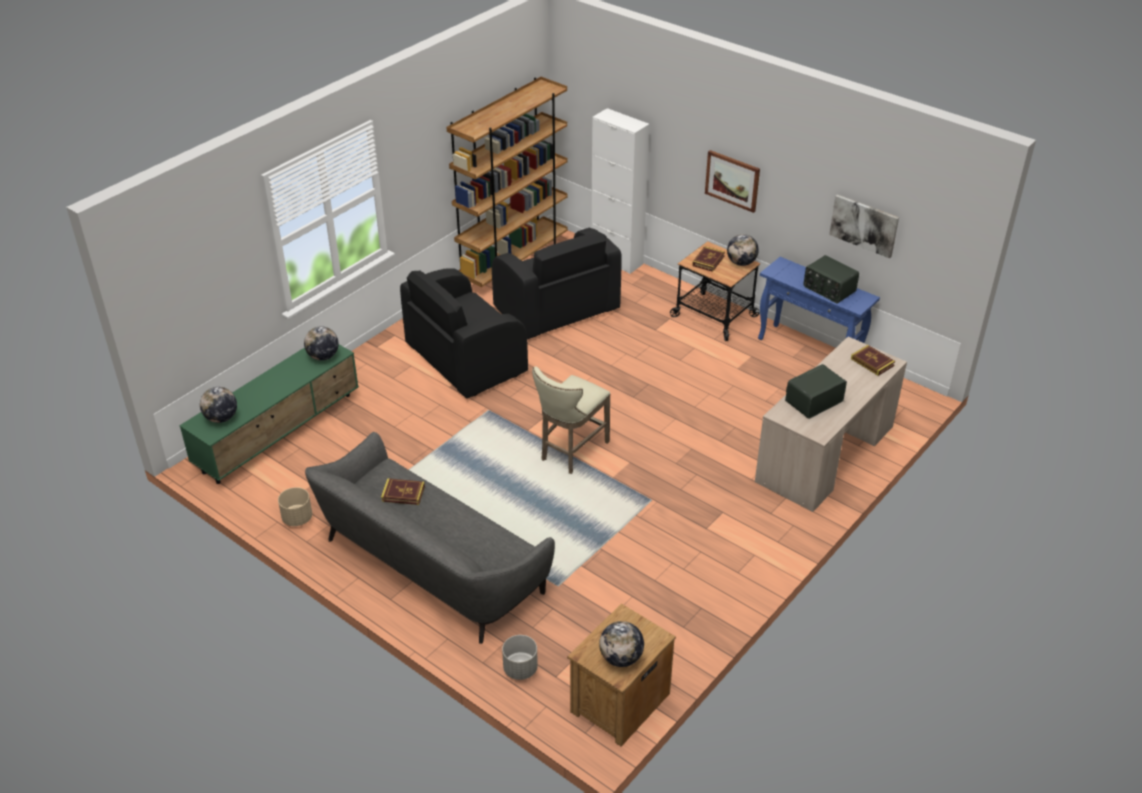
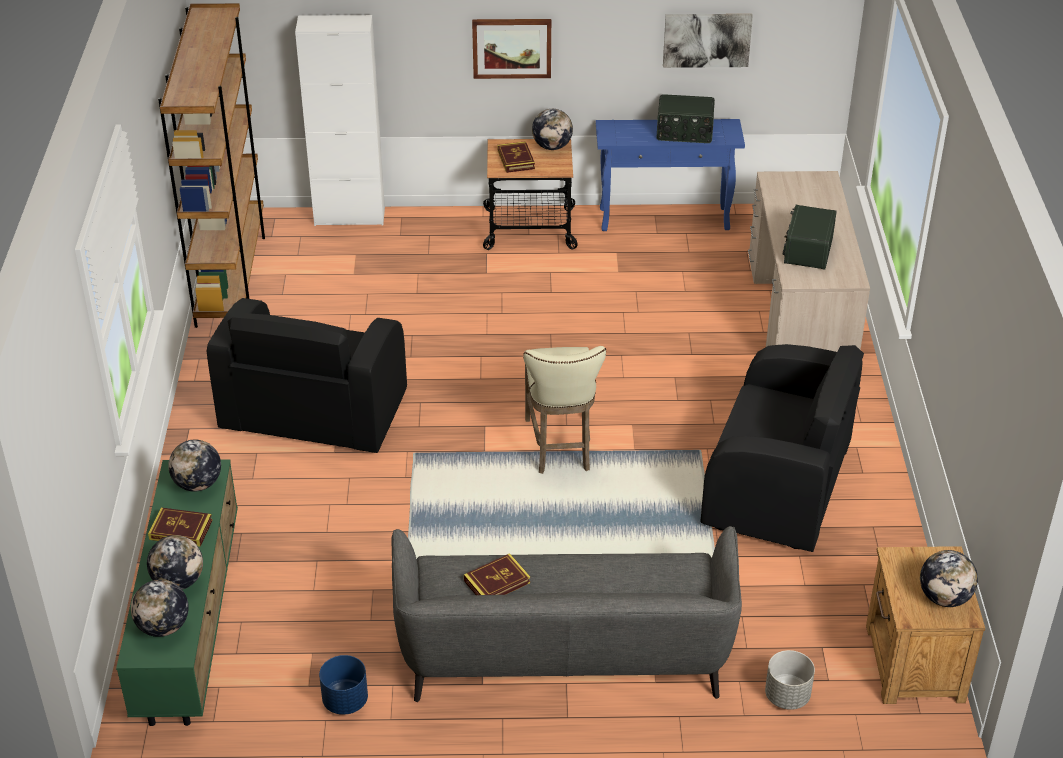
camera: 40 degrees left, 0 degrees up
beige planter [278,487,312,526] -> blue planter [319,655,368,715]
black armchair [492,228,622,339] -> black armchair moved to [700,344,864,552]
book [851,345,895,376] -> book moved to [148,507,212,547]
none -> globe [147,535,203,590]

